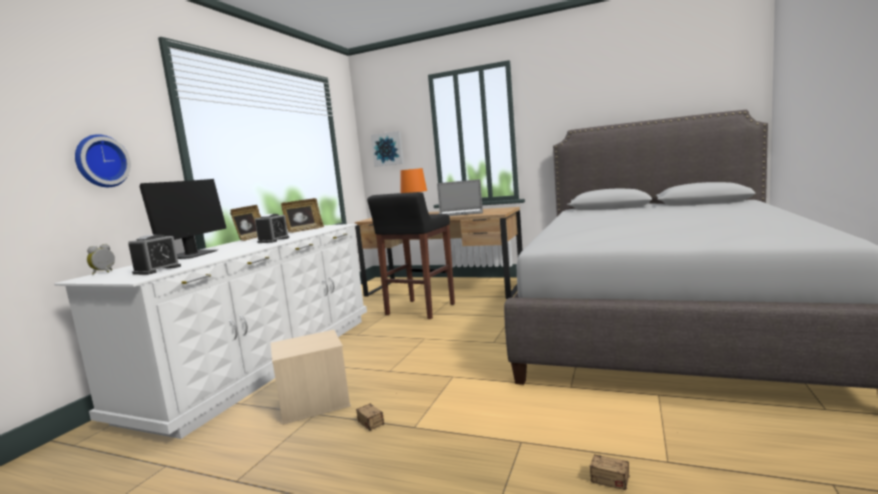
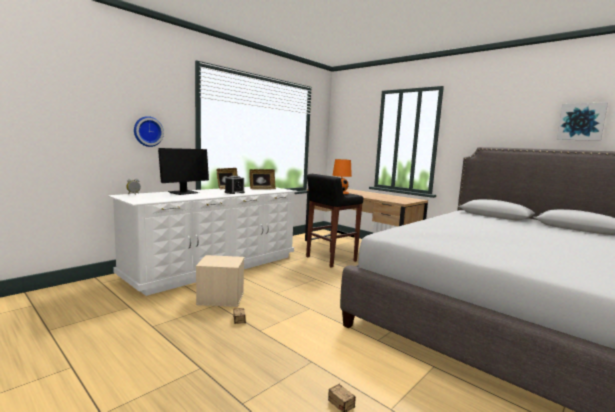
camera: 20 degrees right, 0 degrees up
alarm clock [128,235,181,275] -> none
picture [371,131,404,167] -> picture moved to [557,102,608,141]
laptop [437,179,483,216] -> none

